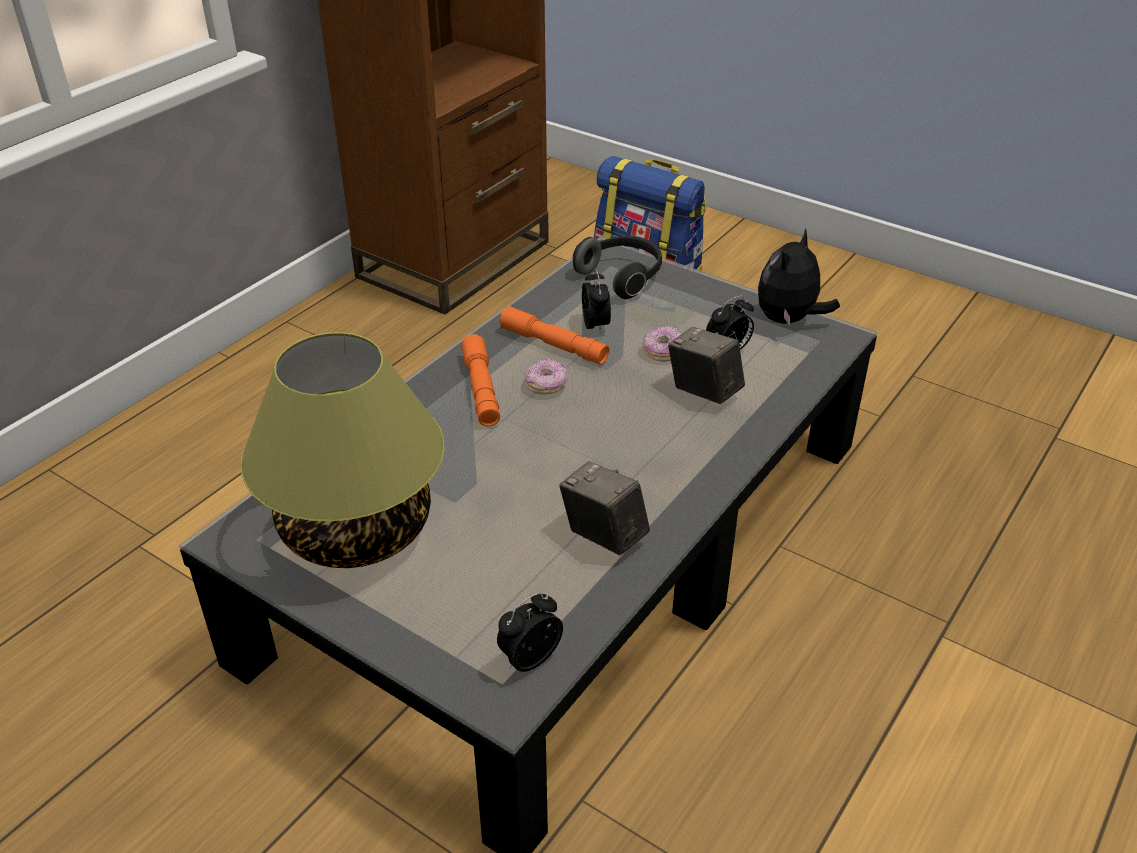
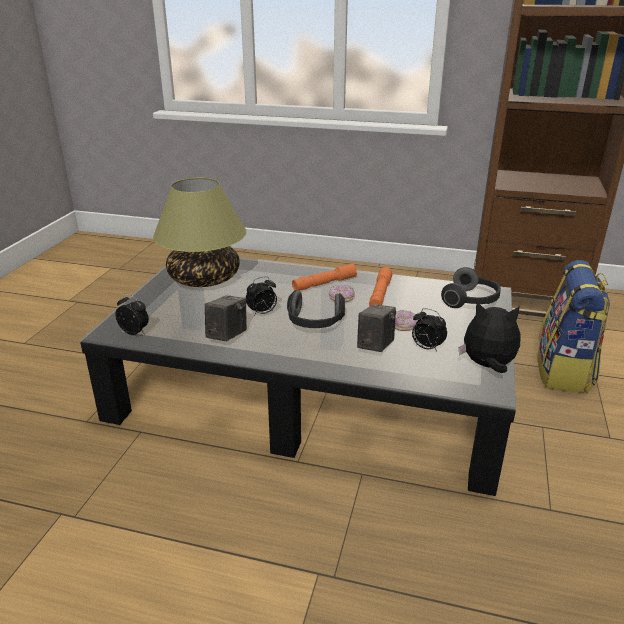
camera: 70 degrees right, 10 degrees down
alarm clock [582,269,611,335] -> alarm clock moved to [246,276,277,316]
none -> headphones [287,290,345,328]

